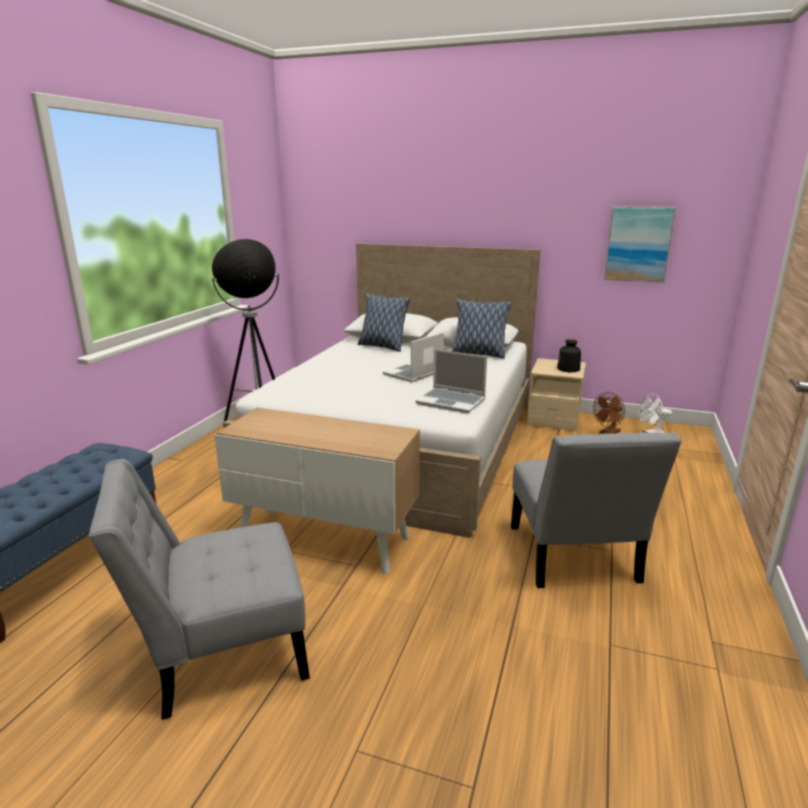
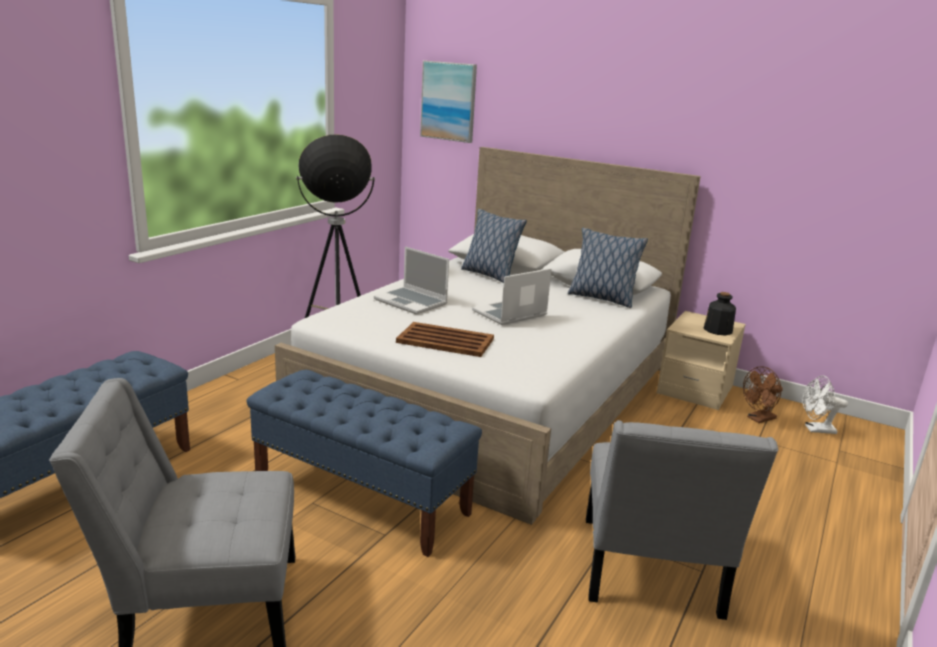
camera: 10 degrees right, 0 degrees up
cabinet [214,408,420,574] -> blue bench [247,370,482,557]
laptop [415,349,487,414] -> laptop moved to [374,246,449,314]
picture [604,206,676,283] -> picture moved to [420,61,477,143]
none -> brown tray [396,322,494,357]

